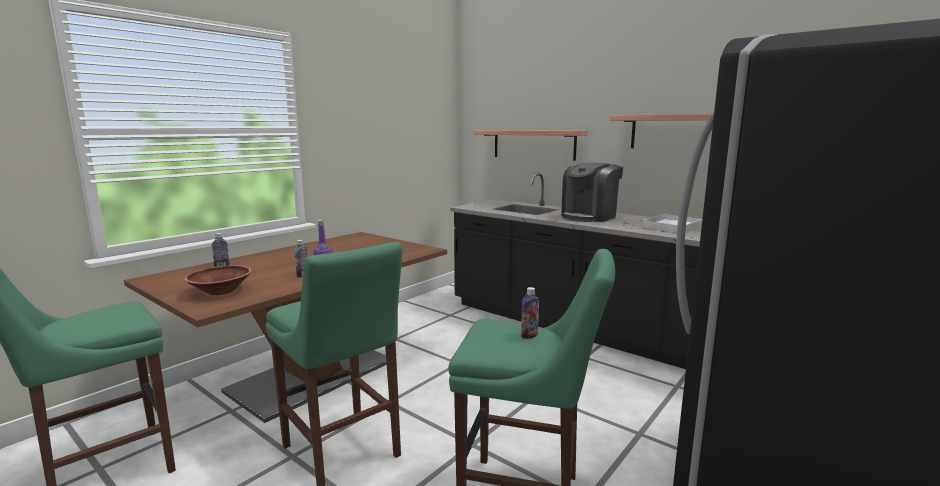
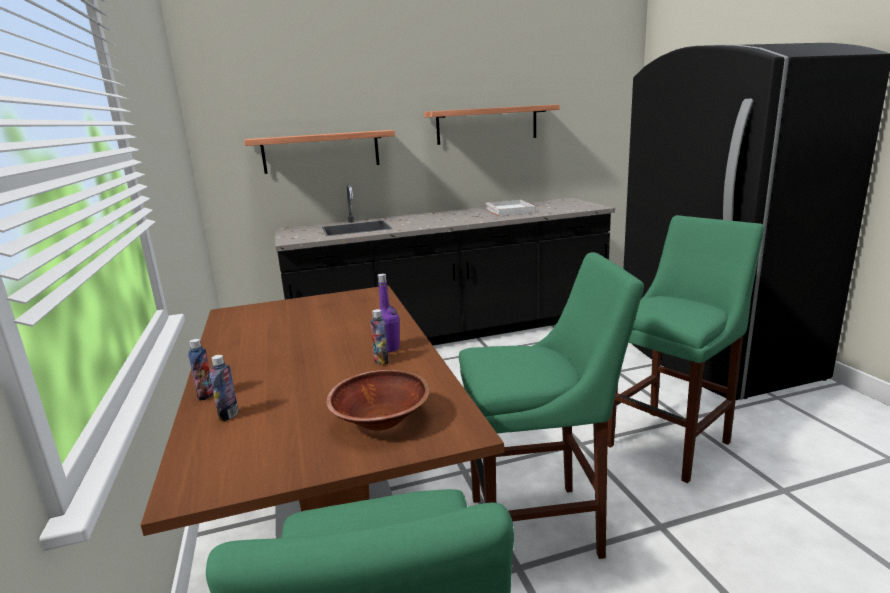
camera: 55 degrees left, 5 degrees up
bottle [521,287,539,339] -> bottle moved to [188,339,213,401]
coffee machine [561,163,623,222] -> none

